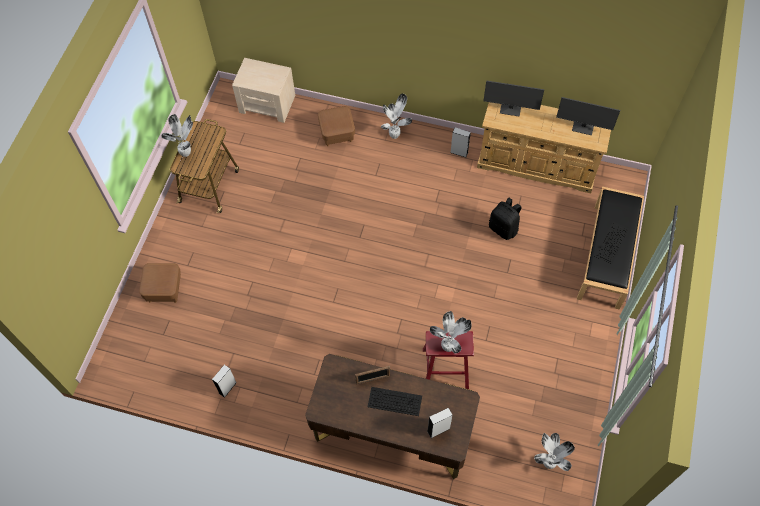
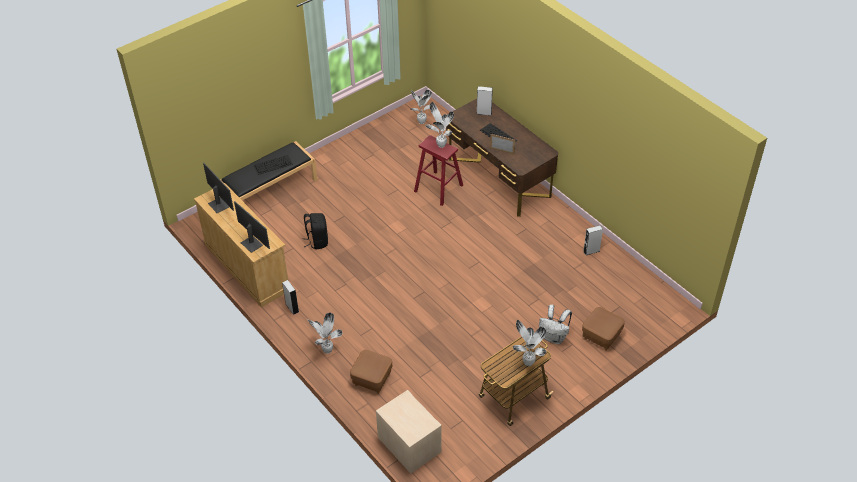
camera: 145 degrees left, 15 degrees down
none -> white backpack [539,305,572,344]

